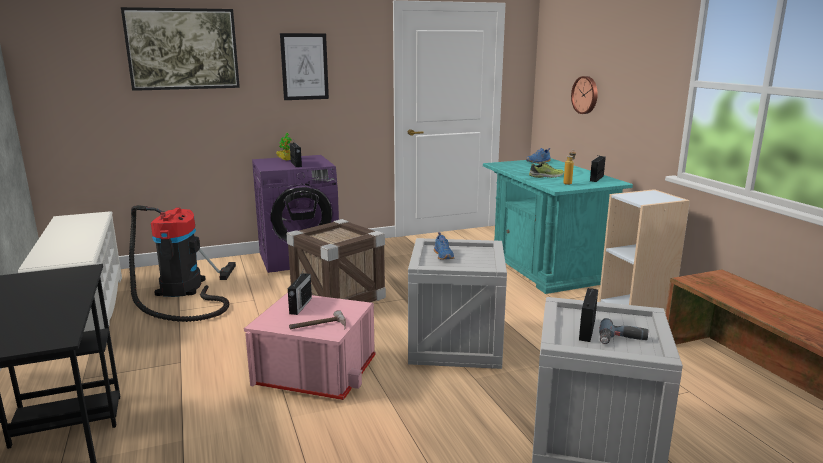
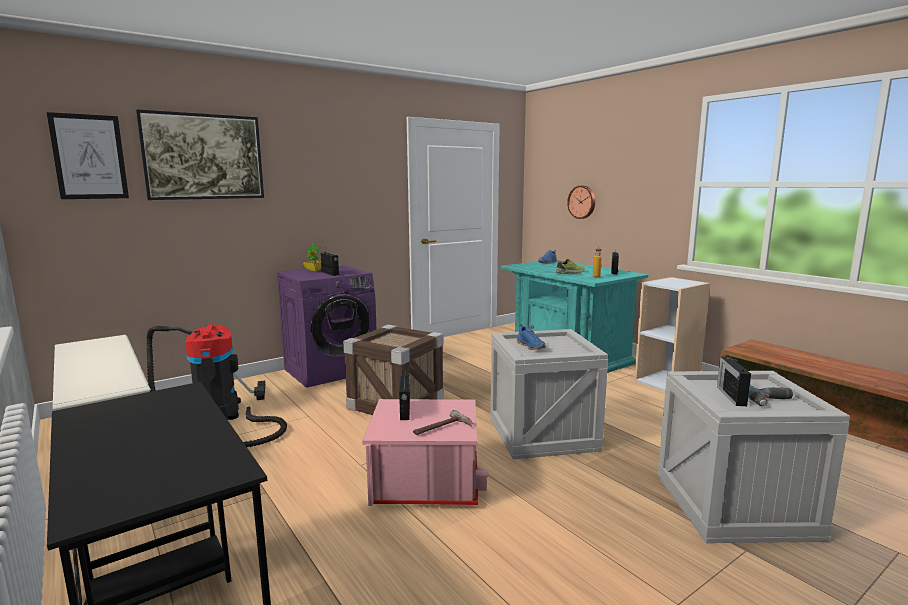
camera: 15 degrees left, 5 degrees down
picture [280,33,329,100] -> picture moved to [47,112,129,199]

